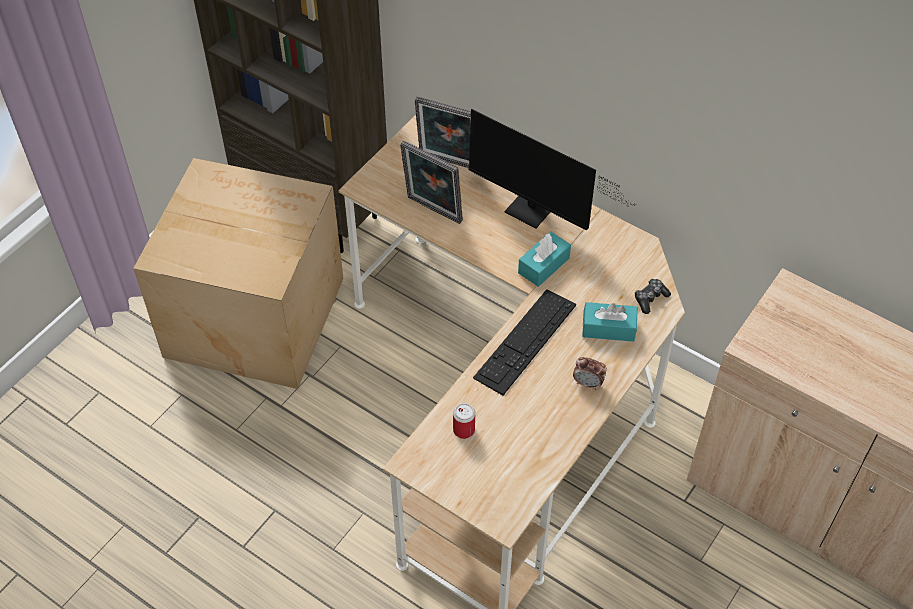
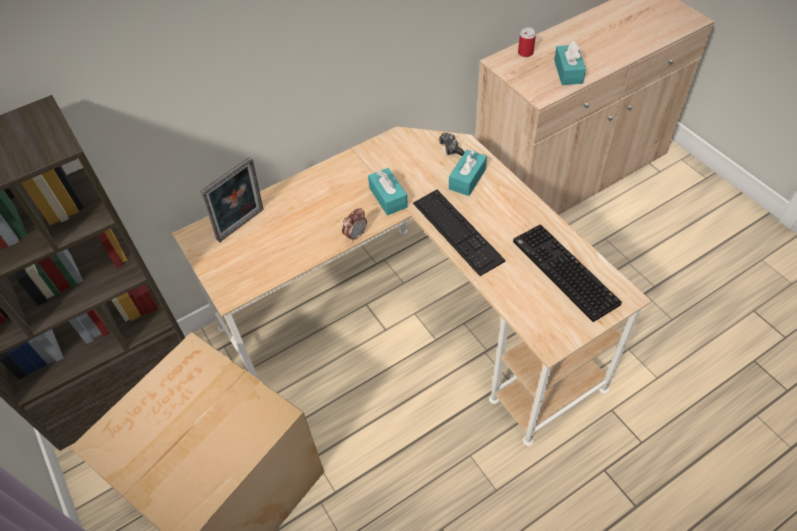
camera: 65 degrees left, 0 degrees up
picture frame [400,141,463,224] -> none
can [453,403,475,439] -> can moved to [518,28,536,57]
monitor [469,109,636,231] -> none
alarm clock [573,357,607,390] -> alarm clock moved to [342,208,367,242]
none -> keyboard [513,224,622,322]
none -> turquoise tissue box [554,41,586,85]

